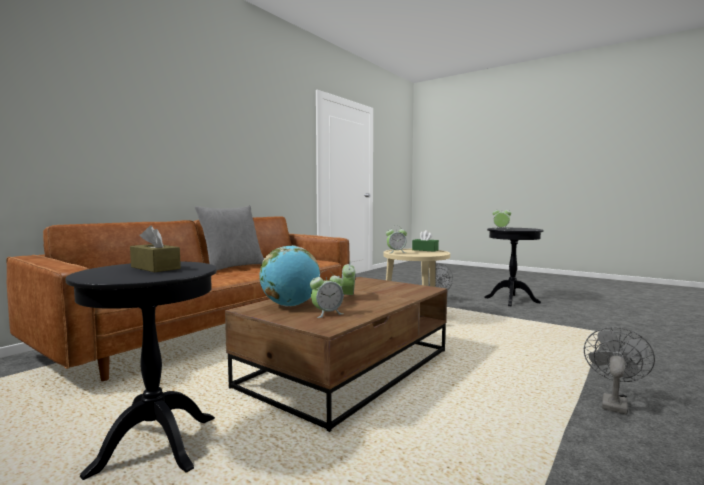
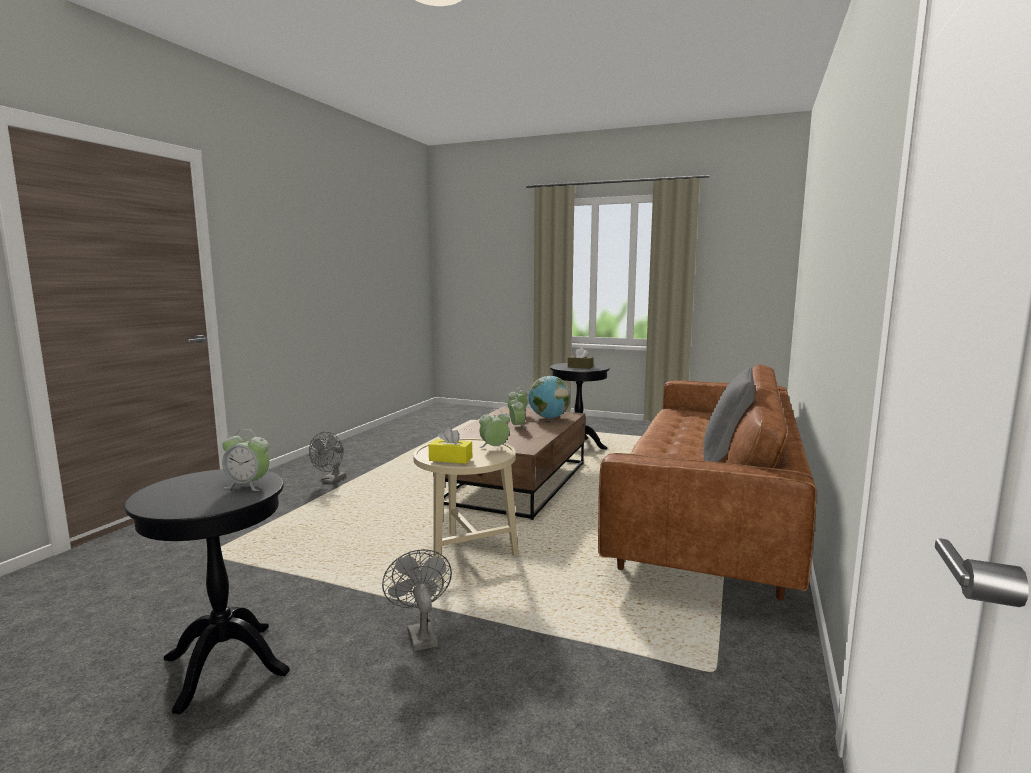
camera: 165 degrees right, 5 degrees up
green tissue box [412,230,439,252] -> yellow tissue box [429,427,472,464]

